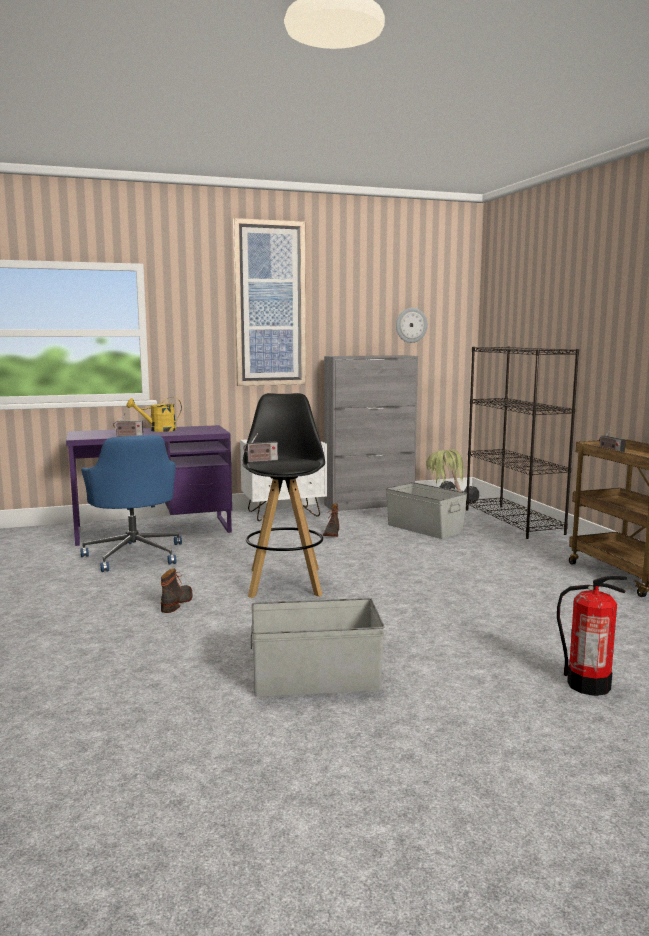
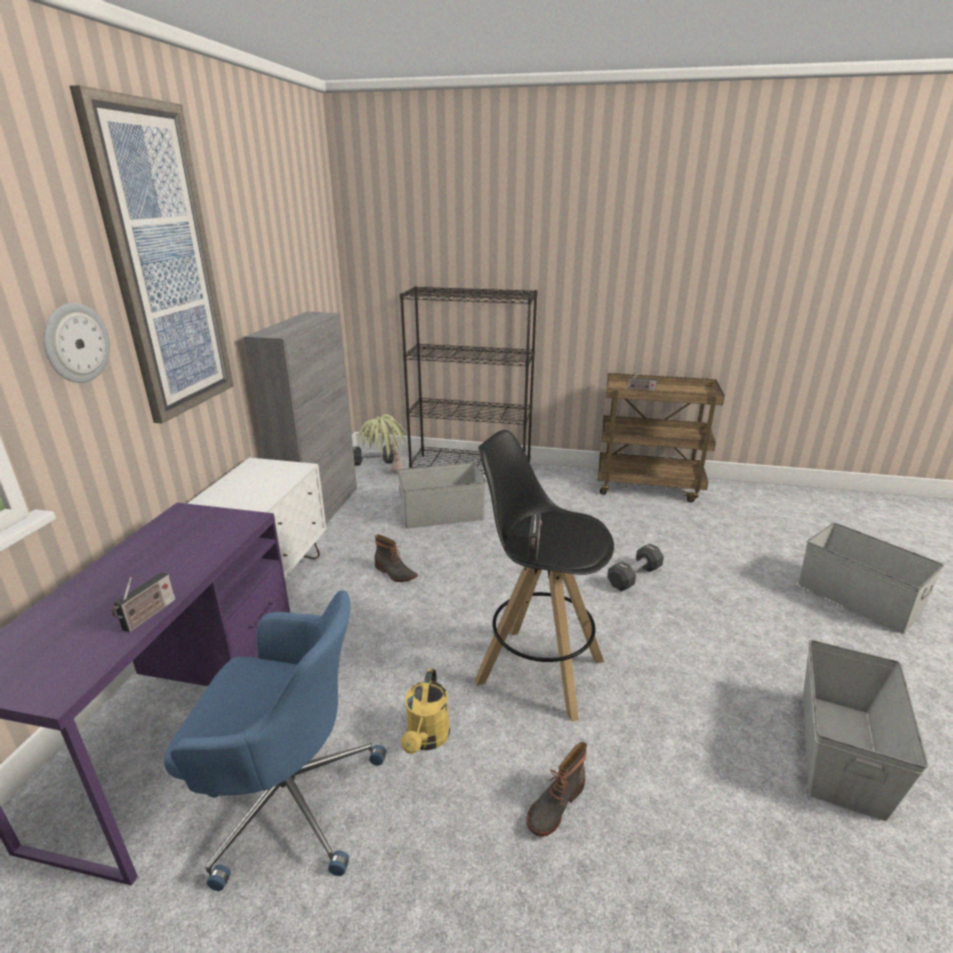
camera: 60 degrees left, 15 degrees up
yellow watering can [127,397,182,432] -> yellow watering can moved to [401,668,450,754]
boot [161,568,192,613] -> boot turned 90 degrees counterclockwise [527,742,587,837]
wall clock [396,308,428,343] -> wall clock moved to [44,303,110,383]
fire extinguisher [557,576,627,696] -> grey storage box [798,523,944,634]
none -> black dumbbell [607,544,664,591]

